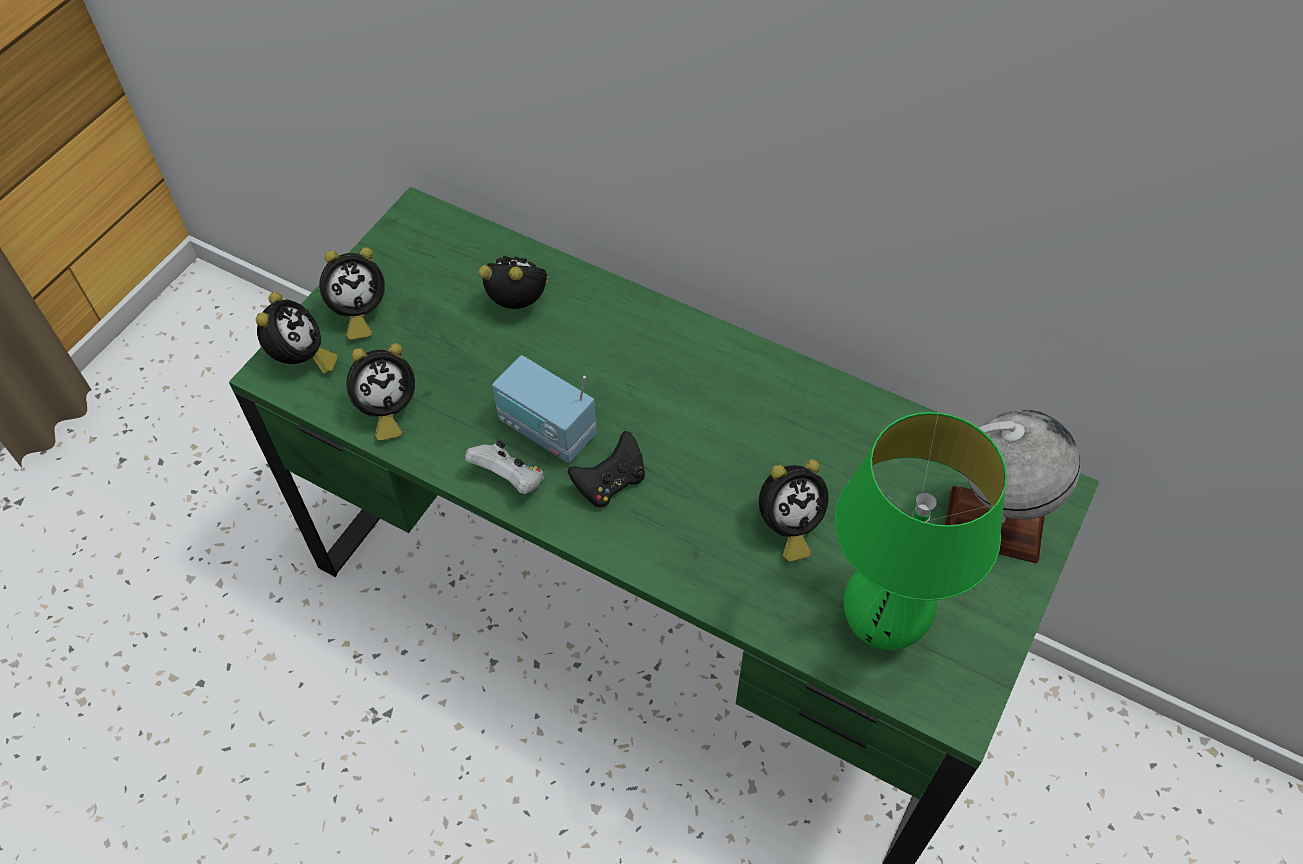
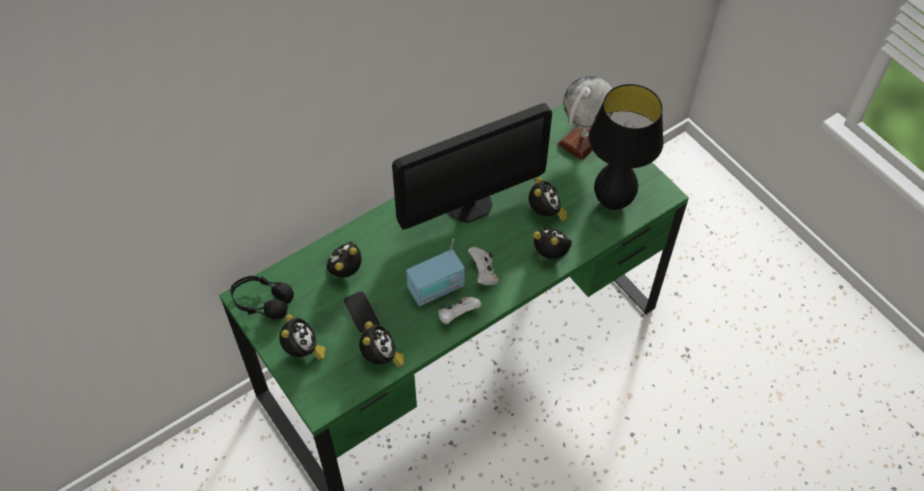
camera: 65 degrees left, 0 degrees up
alarm clock [256,292,338,374] -> alarm clock moved to [533,227,572,259]
black game controller [568,431,645,508] -> white game controller [468,247,498,285]
green table lamp [835,412,1007,650] -> black table lamp [589,84,664,210]
none -> black headphones [230,276,294,320]
none -> phone [344,291,381,334]
none -> monitor [392,103,552,229]

